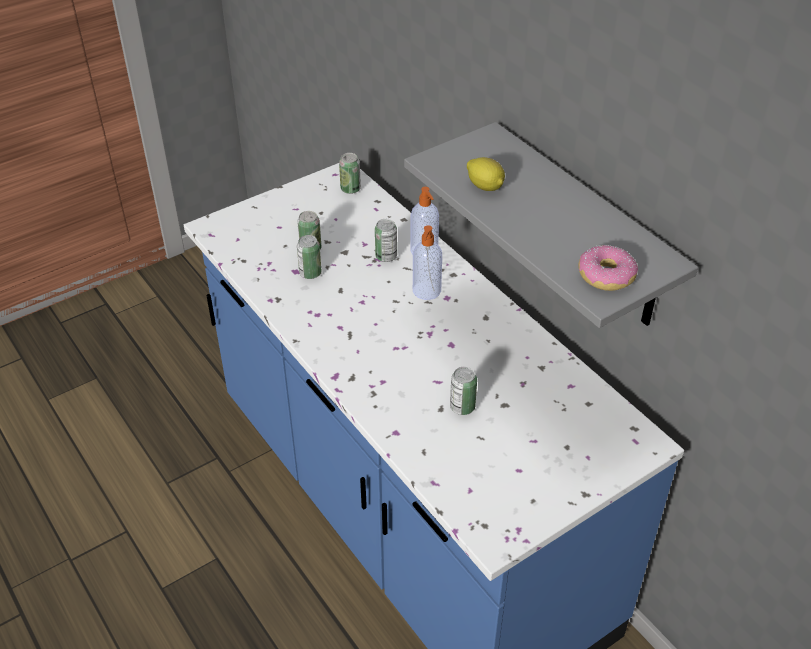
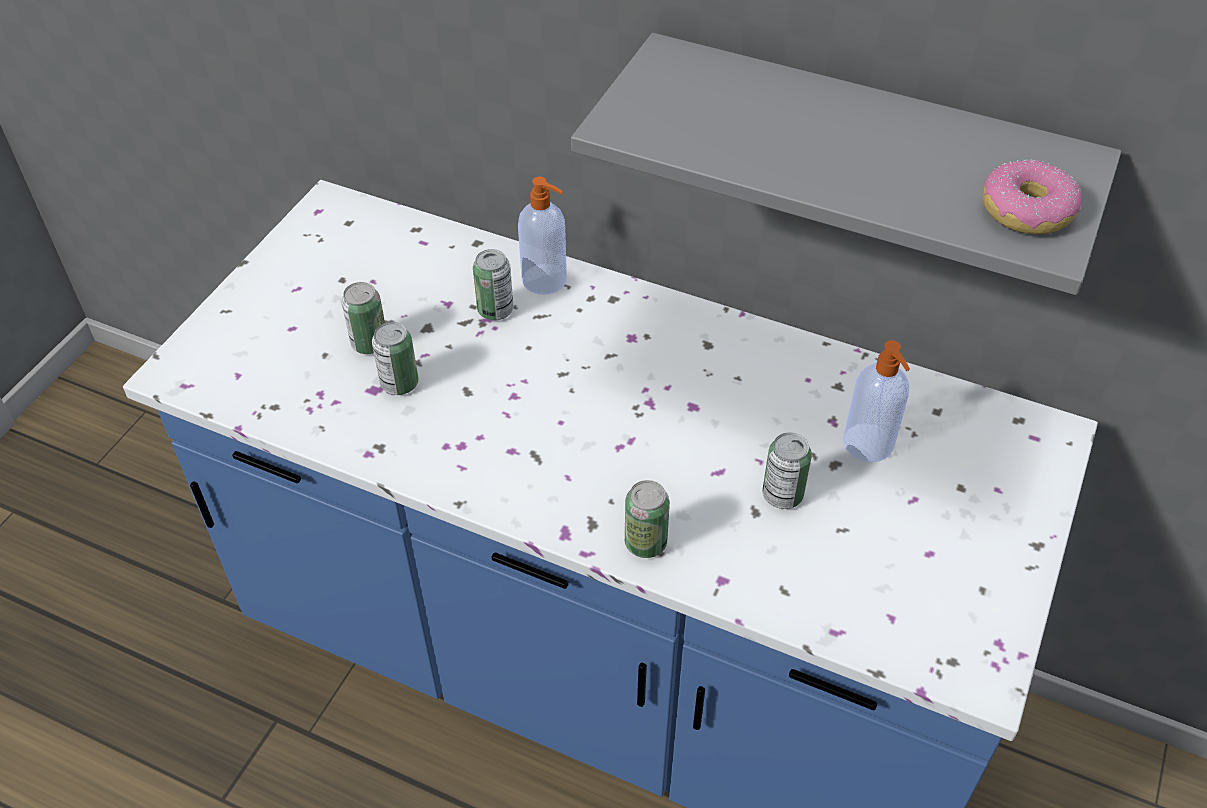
camera: 30 degrees left, 5 degrees up
can [339,153,361,194] -> can moved to [625,480,670,558]
soap dispenser [413,225,442,300] -> soap dispenser moved to [843,340,910,462]
lemon [467,157,505,191] -> none

